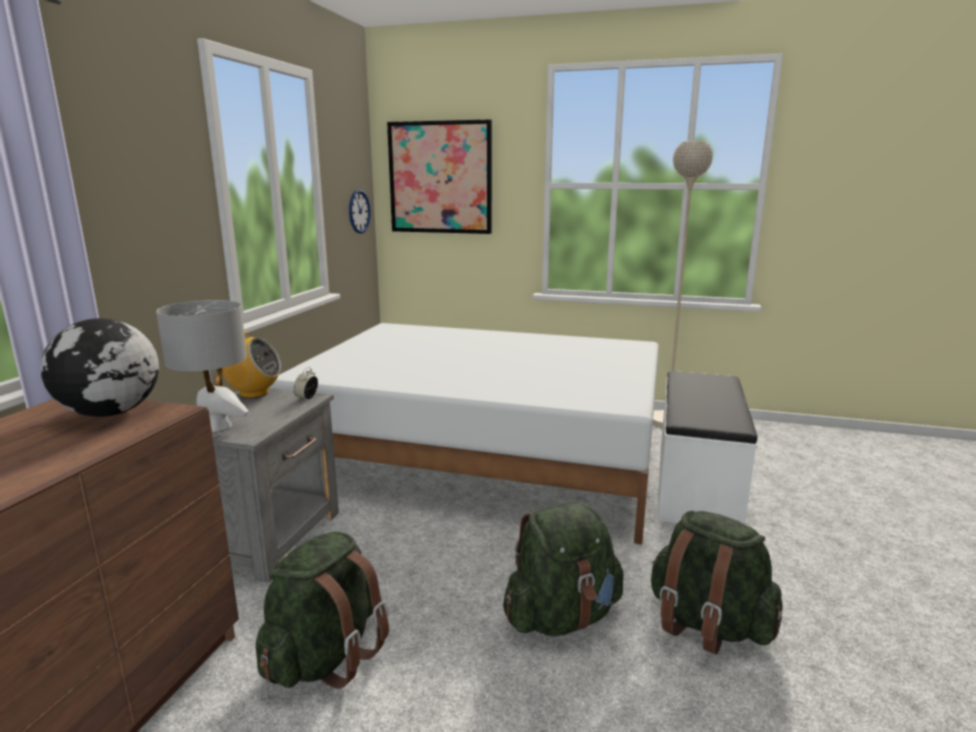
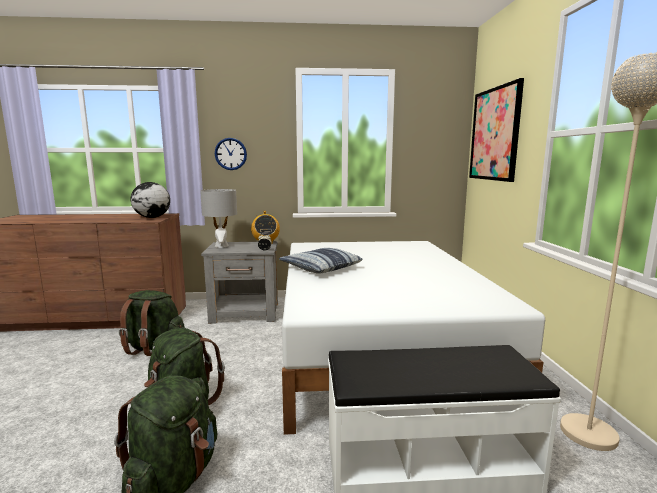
camera: 70 degrees right, 5 degrees down
wall clock [349,190,370,234] -> wall clock moved to [215,138,247,170]
none -> pillow [279,248,362,274]

